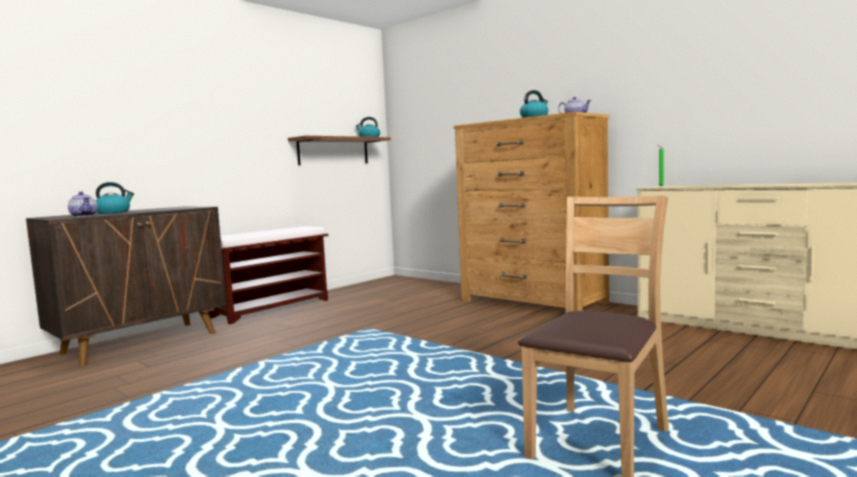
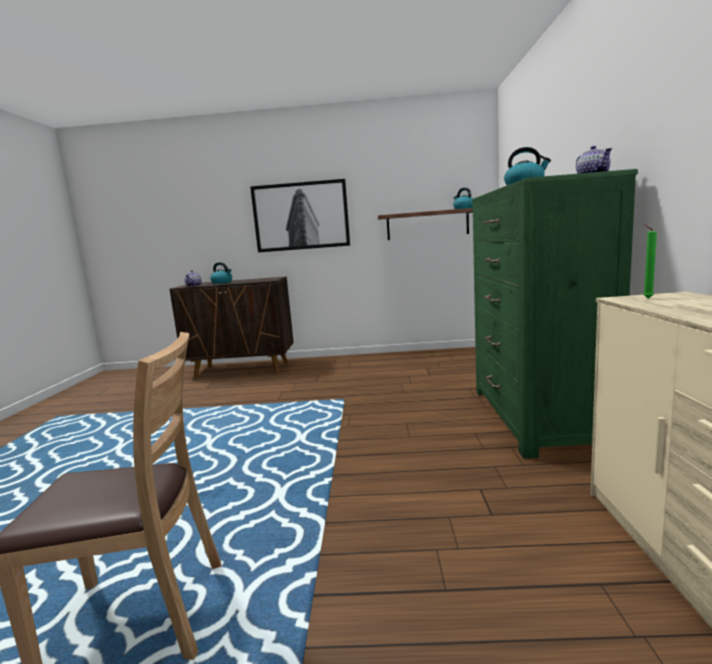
camera: 50 degrees right, 5 degrees up
brown bench [208,226,328,324] -> none
brown dresser [453,112,610,311] -> green dresser [472,169,638,459]
none -> picture [250,179,350,252]

